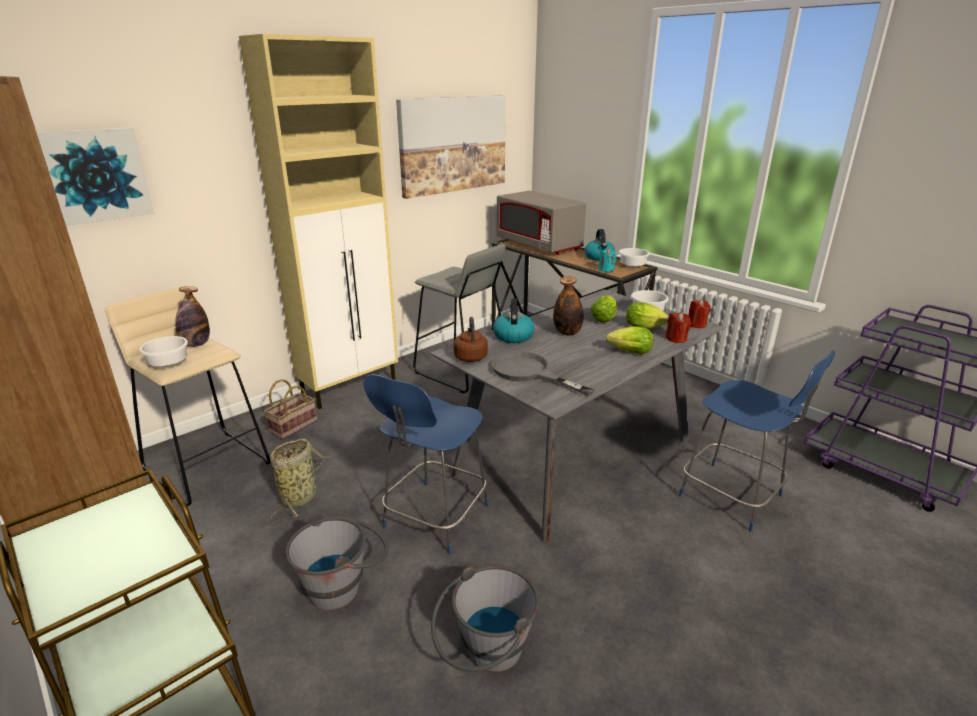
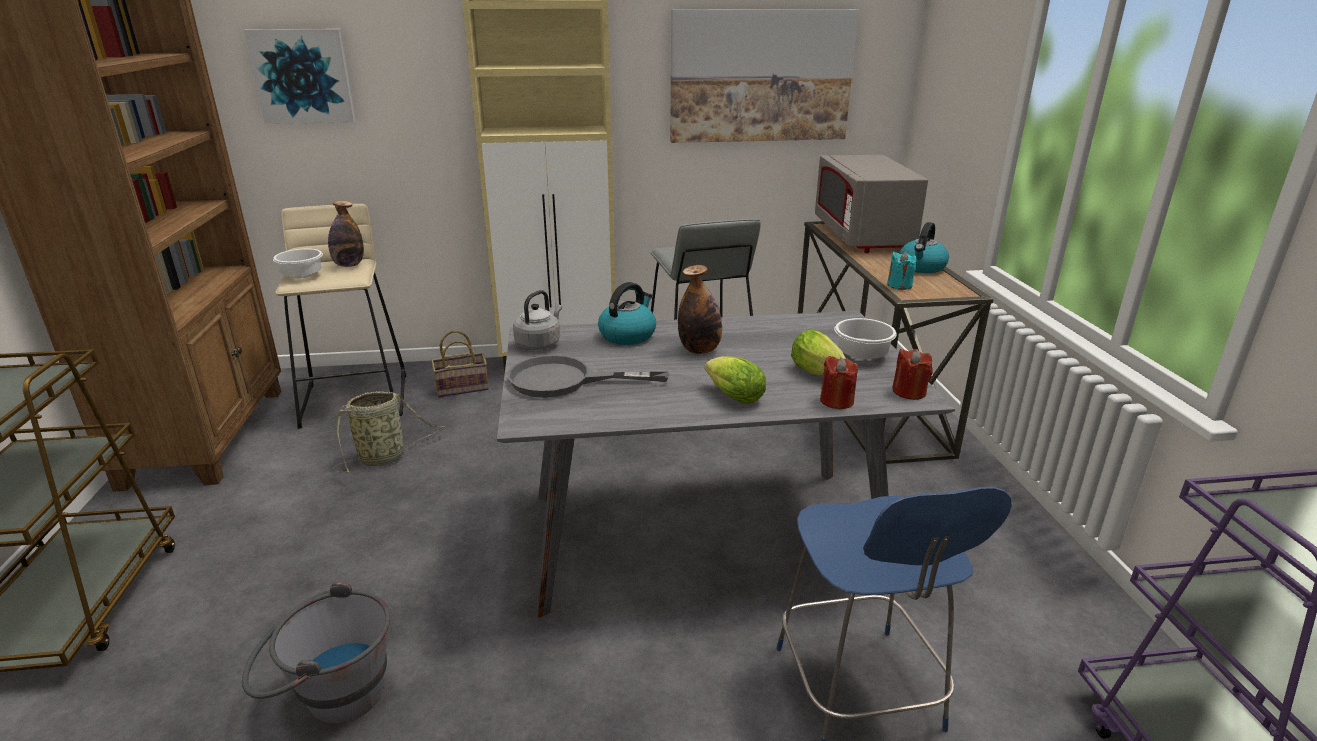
camera: 35 degrees right, 0 degrees up
grey bucket [285,513,388,610] -> none
blue chair [363,374,489,554] -> none
brown kettle [453,317,488,362] -> grey kettle [513,290,562,350]
grey frying pan [491,351,594,396] -> grey frying pan turned 75 degrees counterclockwise [507,355,669,398]
lettuce [590,295,617,322] -> none
white bowl [619,248,650,267] -> none

